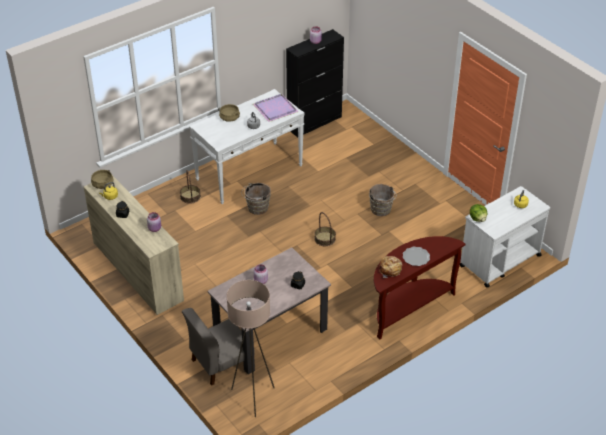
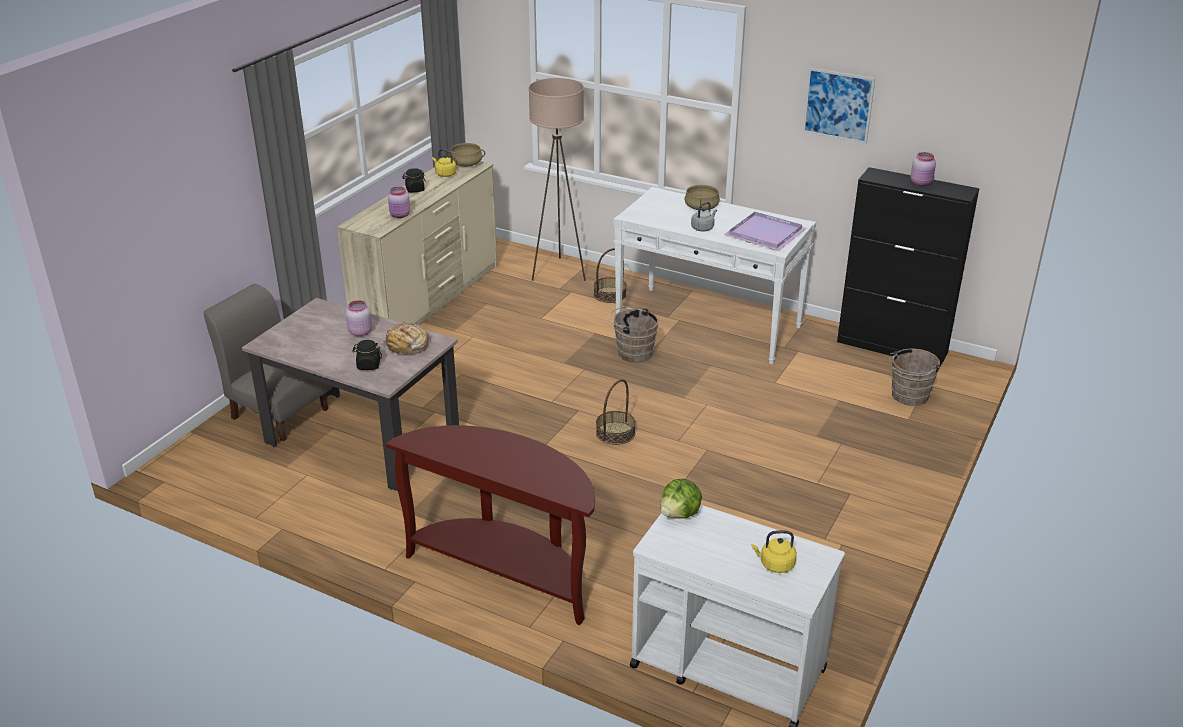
camera: 65 degrees right, 10 degrees down
beige floor lamp [226,280,275,417] -> beige floor lamp moved to [529,78,586,281]
brown bucket [369,184,396,216] -> brown bucket moved to [889,348,940,406]
bread [379,256,402,278] -> bread moved to [380,322,428,355]
plate [403,247,430,266] -> none
none -> picture [803,68,875,144]

